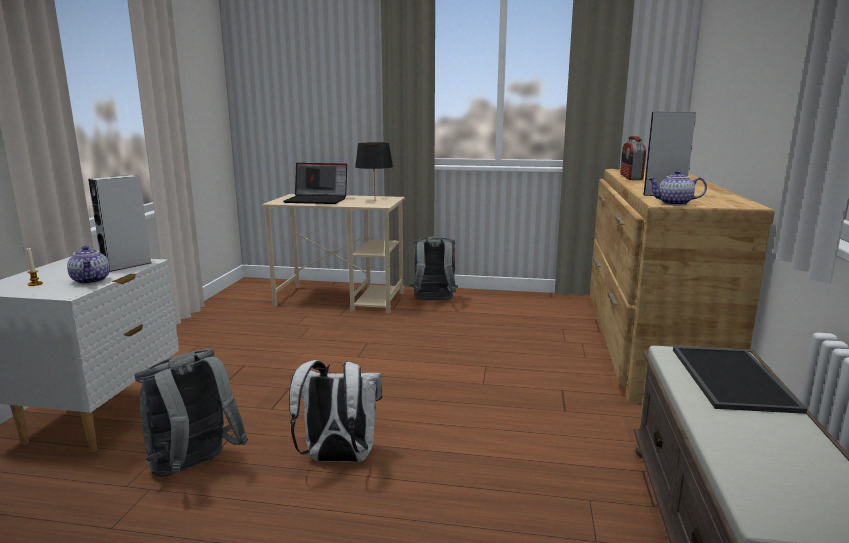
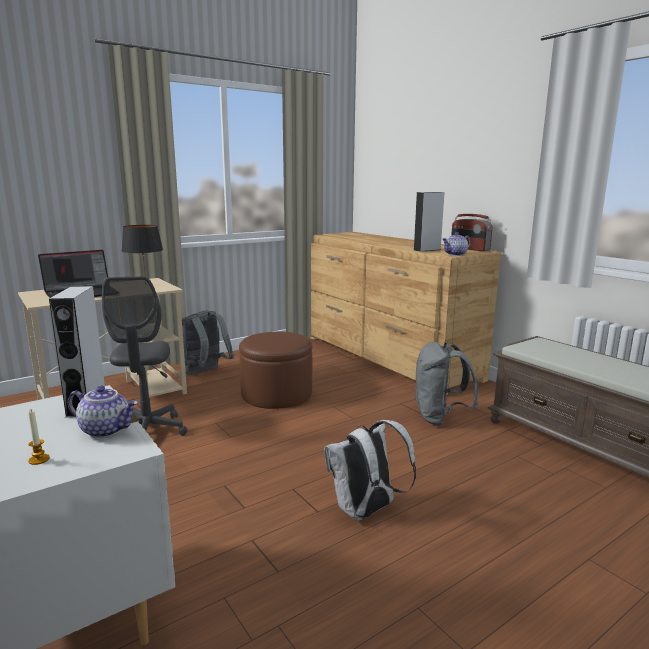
camera: 45 degrees left, 0 degrees up
grey backpack [135,348,248,477] -> grey backpack moved to [414,342,478,426]
radio [620,136,646,180] -> radio moved to [451,214,493,251]
tray [673,347,807,414] -> none
none -> grey office chair [102,276,187,436]
none -> brown ottoman [239,332,312,409]

